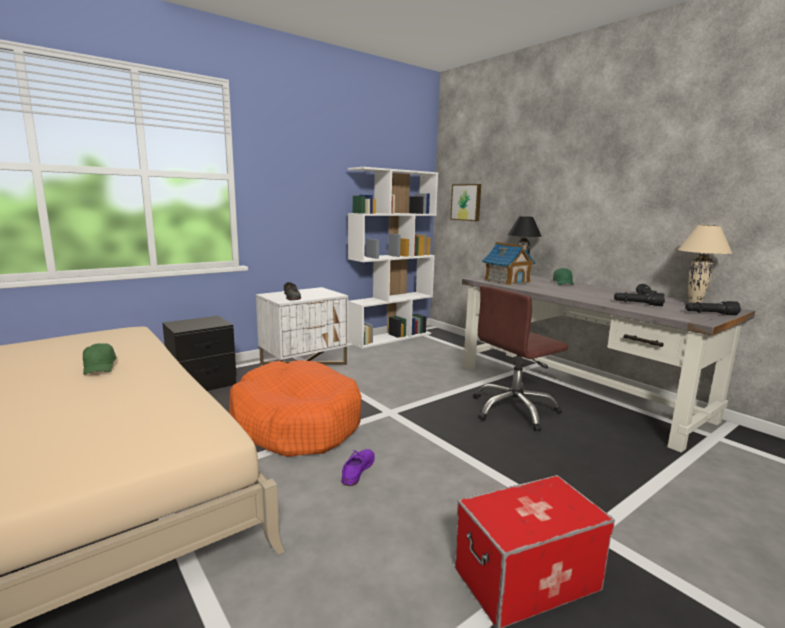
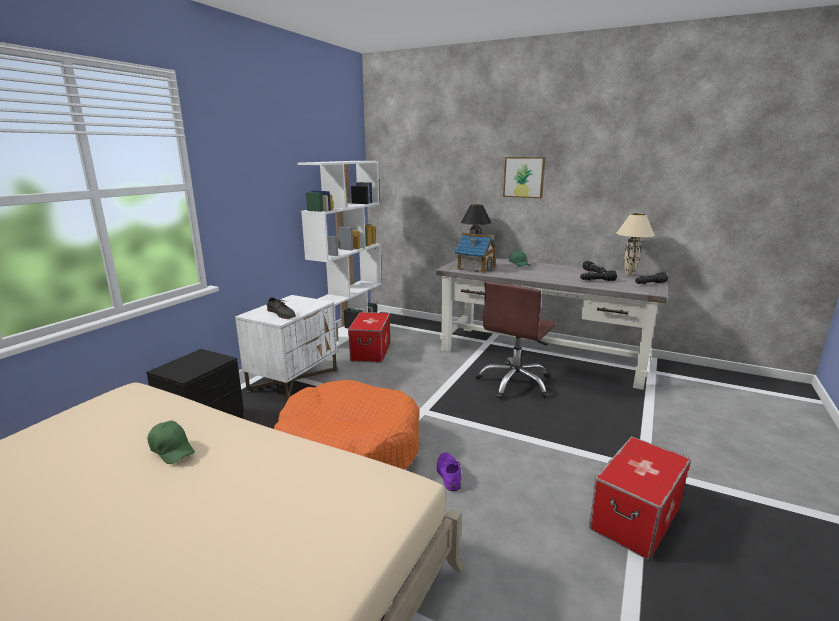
camera: 25 degrees left, 5 degrees up
picture [450,184,481,221] -> picture moved to [503,157,546,198]
none -> storage box [348,312,390,363]

